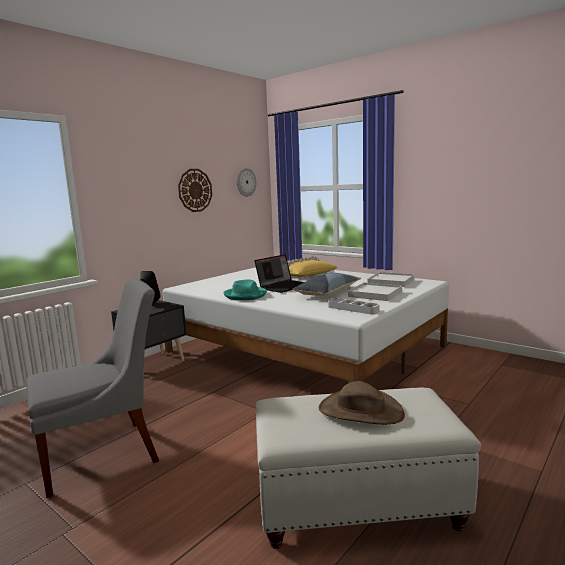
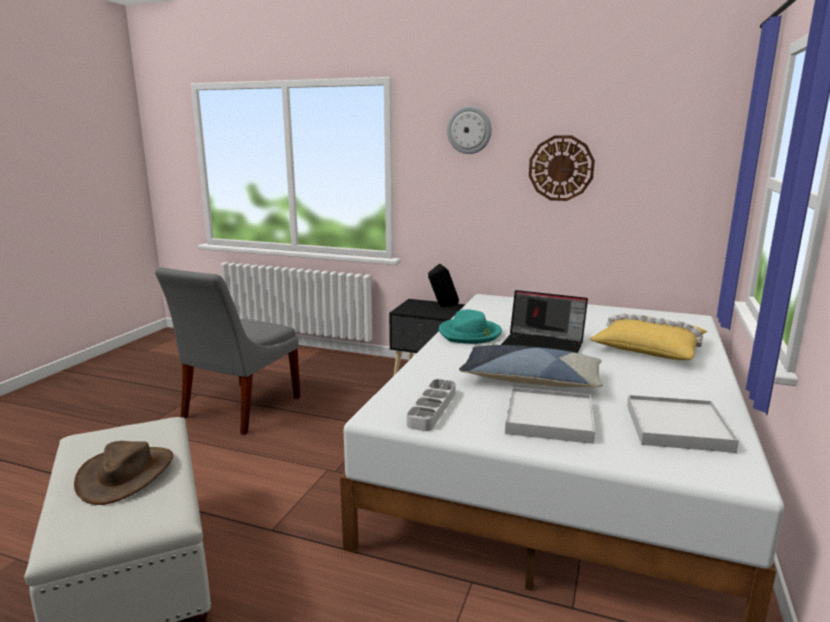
camera: 70 degrees right, 5 degrees up
grey chair [26,278,159,498] -> grey chair turned 75 degrees clockwise [155,267,300,435]
wall clock [237,168,257,197] -> wall clock moved to [447,106,492,154]

